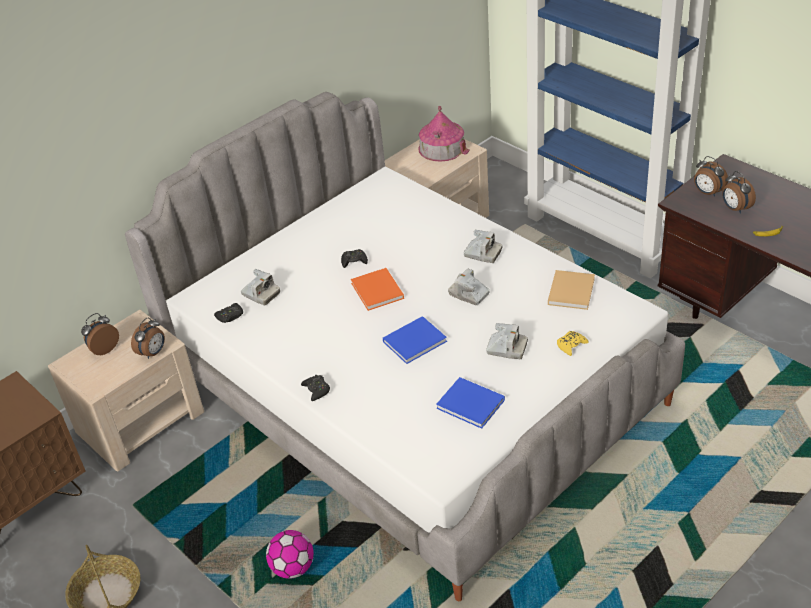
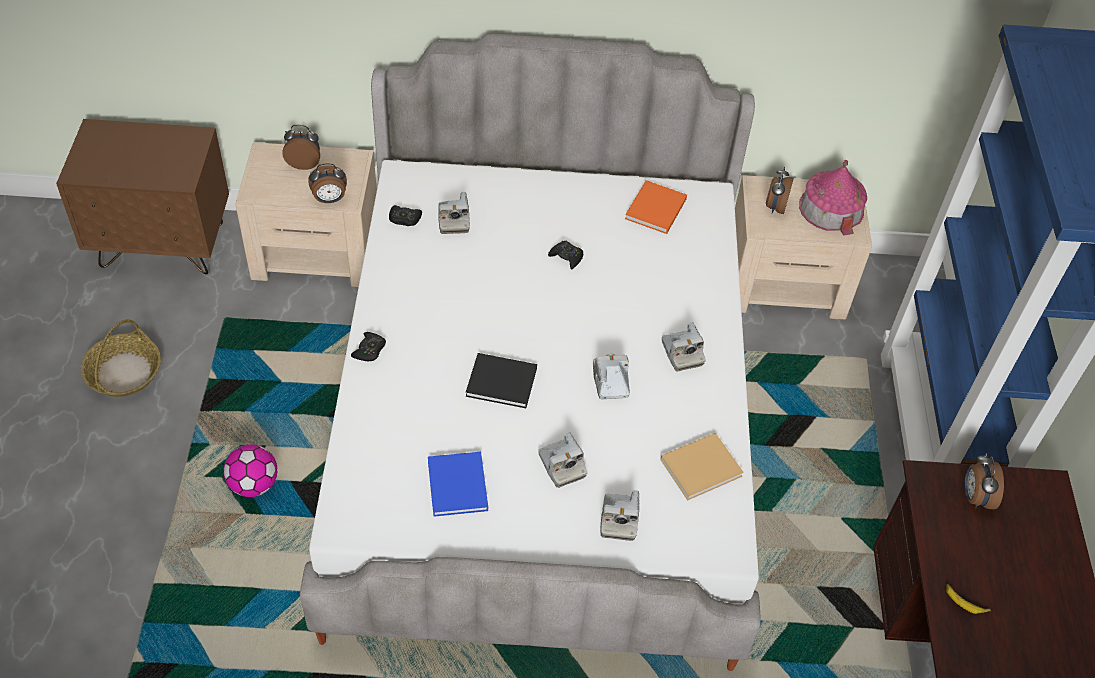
camera: 40 degrees right, 10 degrees up
orange book [351,268,404,311] -> orange book moved to [625,180,687,234]
blue book [383,316,447,364] -> black book [466,353,537,408]
yellow game controller [557,331,589,356] -> camera [600,490,640,541]
alarm clock [722,171,756,214] -> alarm clock moved to [766,167,794,214]

